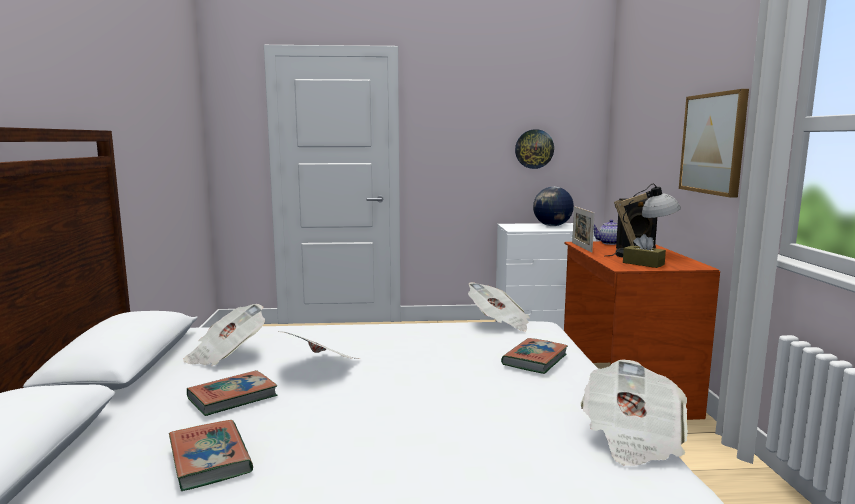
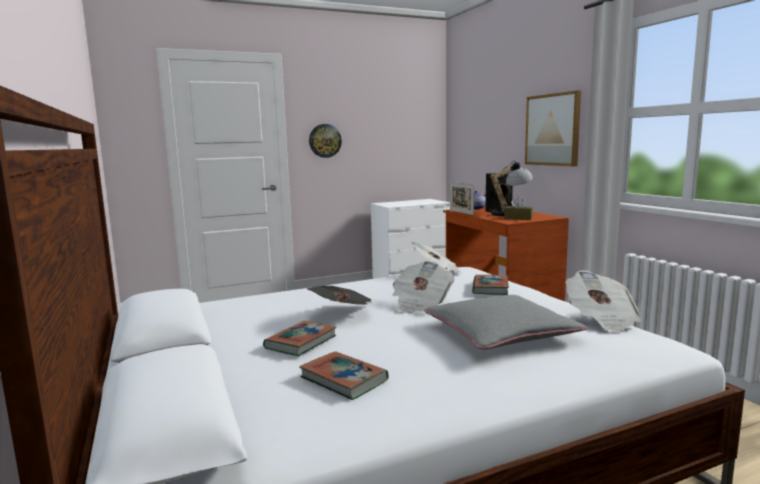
camera: 20 degrees left, 0 degrees up
newspaper [183,304,265,366] -> newspaper moved to [393,261,454,313]
wall clock [515,129,554,169] -> wall clock moved to [309,124,342,158]
globe [533,187,574,226] -> none
none -> grey pillow [425,295,587,350]

